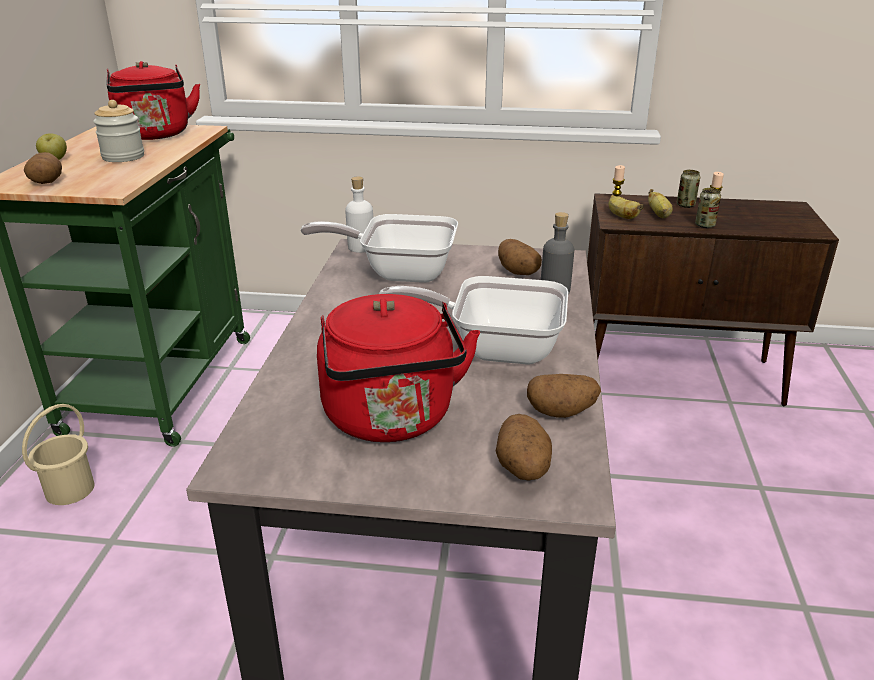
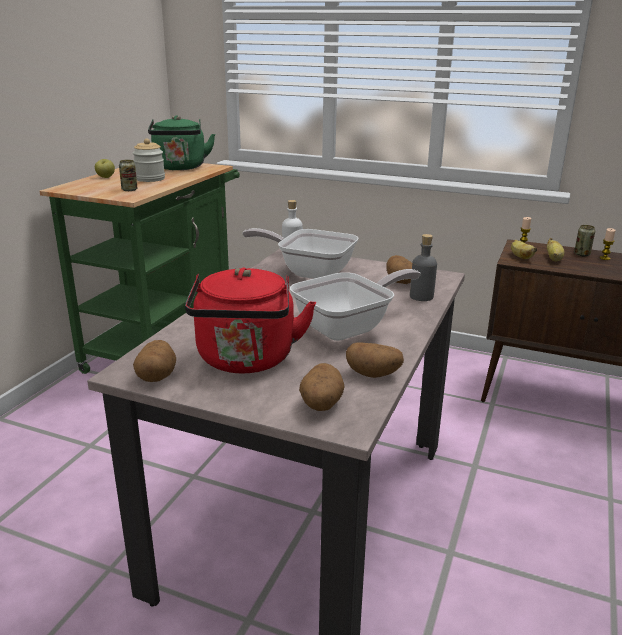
camera: 15 degrees right, 5 degrees down
beige bucket [22,404,95,505] -> none
potato [24,152,62,184] -> potato moved to [133,340,176,382]
red kettle [107,61,200,140] -> green kettle [148,115,215,170]
frying pan [379,276,568,365] -> frying pan turned 120 degrees clockwise [290,269,421,341]
can [695,188,721,228] -> can moved to [119,160,137,191]

